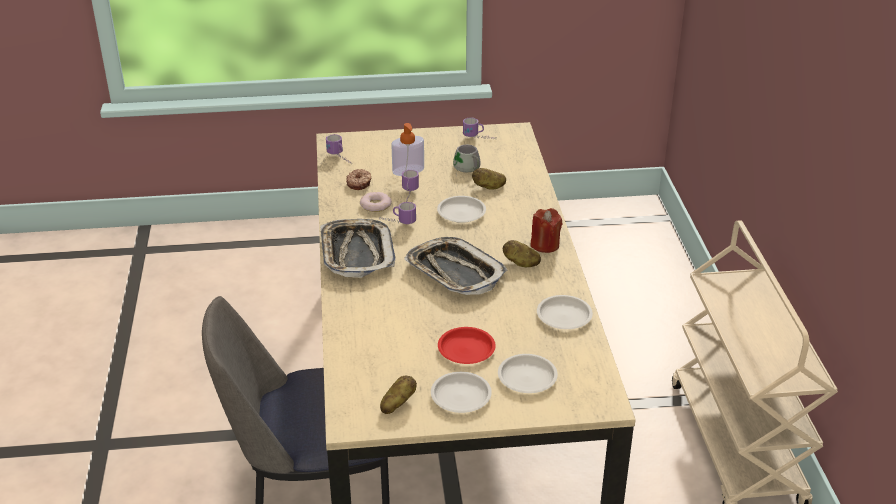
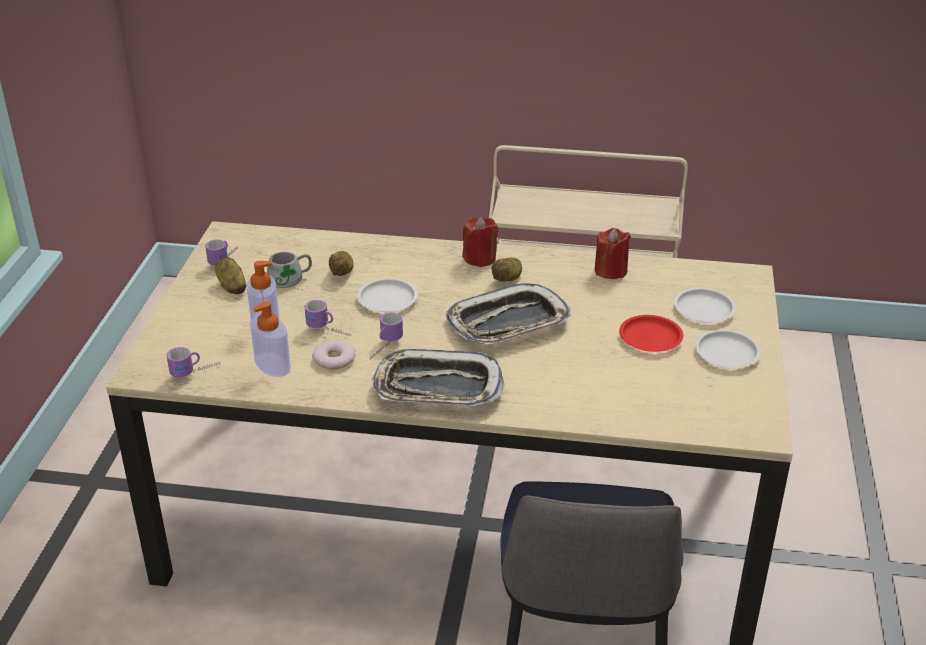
camera: 75 degrees left, 0 degrees up
donut [346,169,372,190] -> soap dispenser [250,301,291,377]
potato [380,376,417,414] -> potato moved to [215,257,246,294]
white plate [537,295,593,329] -> red candle [595,228,631,279]

